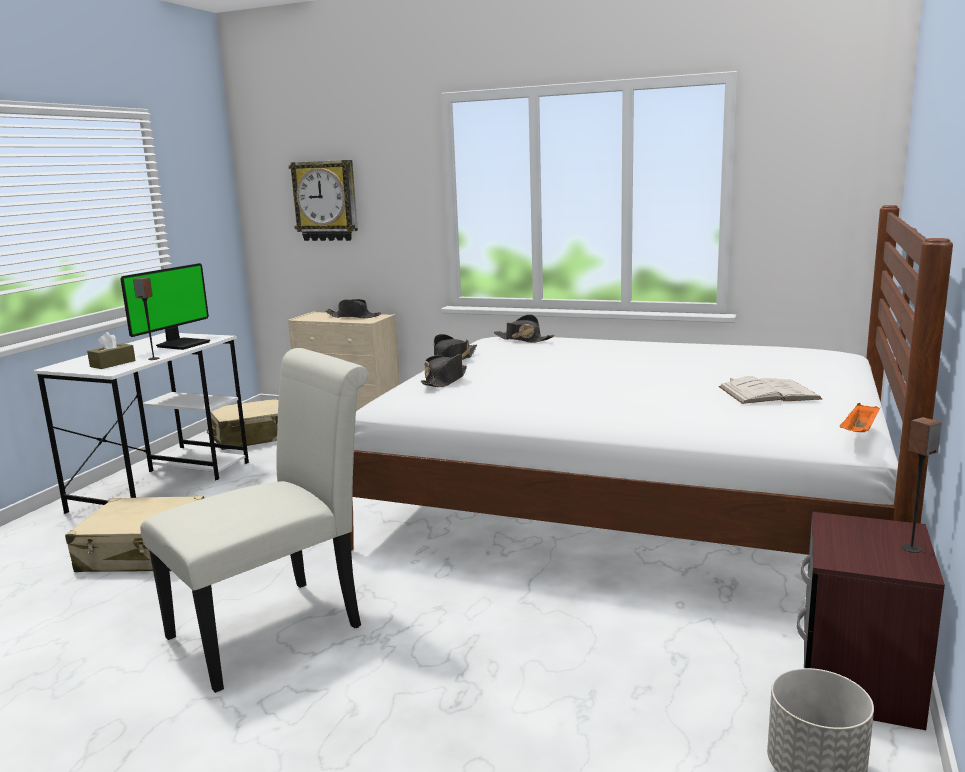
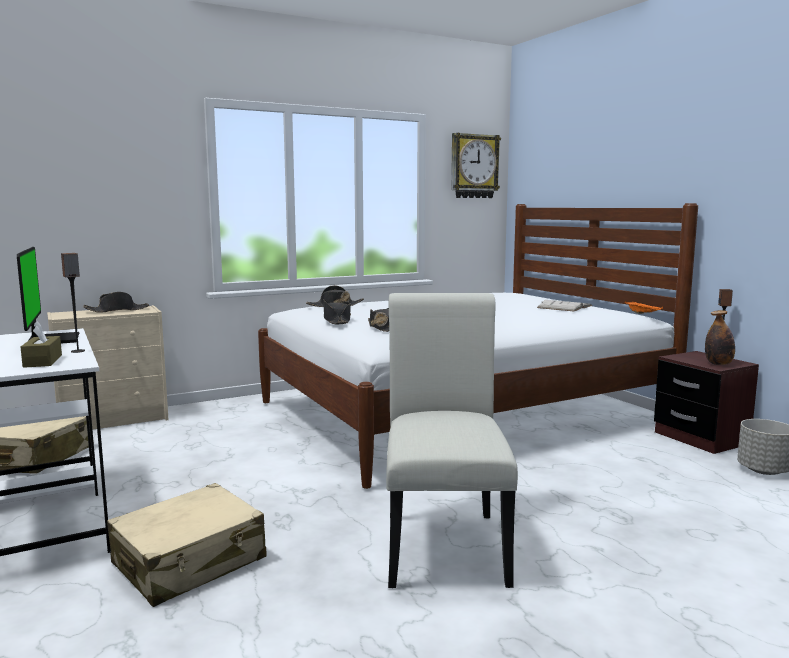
camera: 50 degrees left, 5 degrees down
wall clock [289,160,358,241] -> wall clock moved to [451,133,501,198]
none -> bottle [705,310,735,365]

